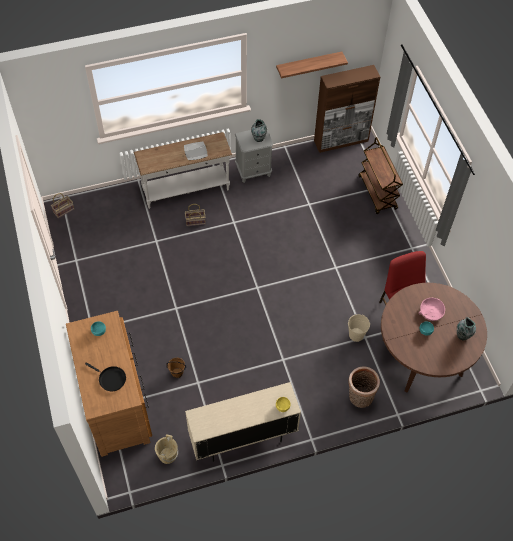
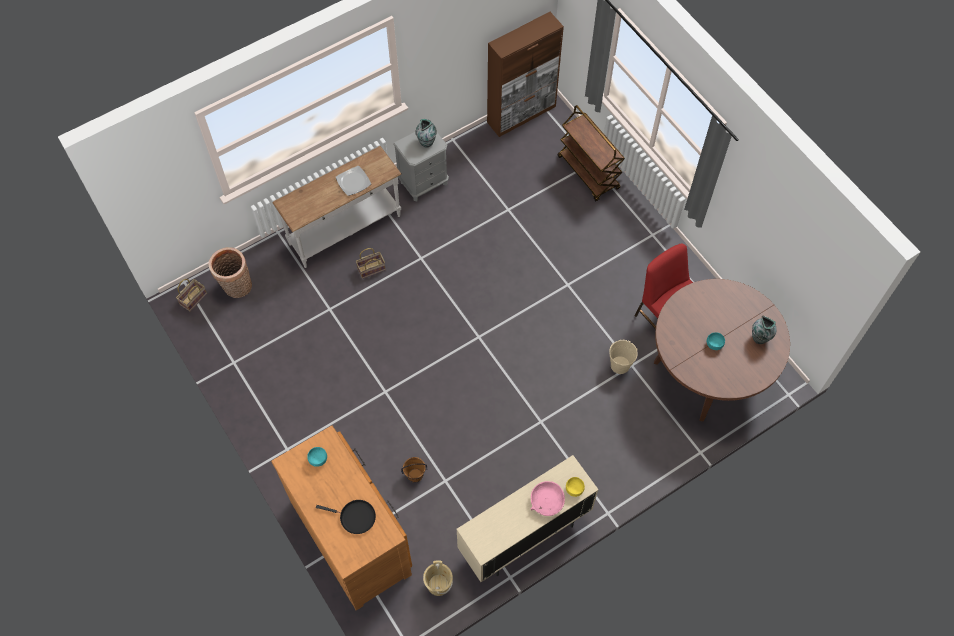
camera: 15 degrees left, 5 degrees up
shelf [276,51,348,78] -> none
basket [348,366,380,408] -> basket moved to [209,247,252,298]
pink bowl [419,298,445,321] -> pink bowl moved to [530,481,565,516]

